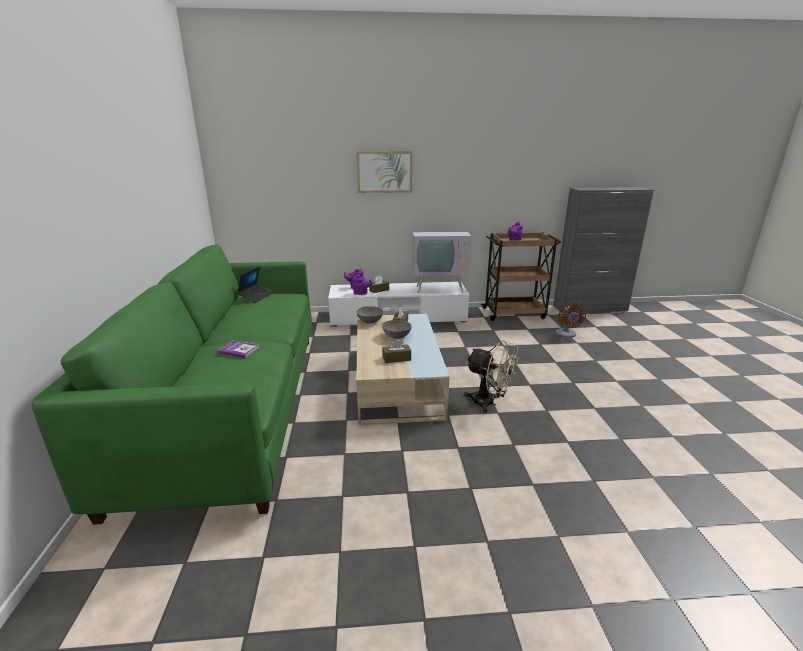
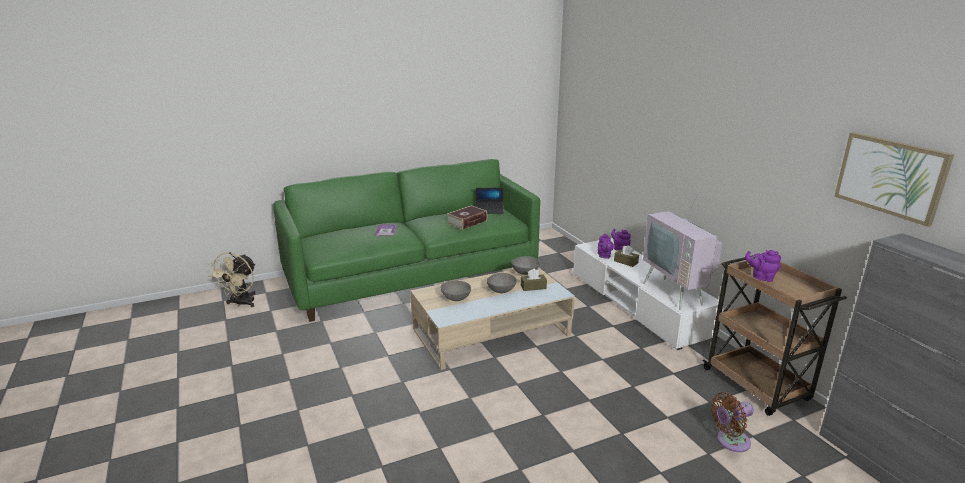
camera: 70 degrees right, 0 degrees up
picture [356,151,412,193] -> picture moved to [834,132,954,227]
brown tissue box [382,339,411,363] -> grey bowl [441,281,471,301]
beige fan [464,340,519,413] -> beige fan moved to [208,252,256,307]
none -> book [447,205,487,230]

